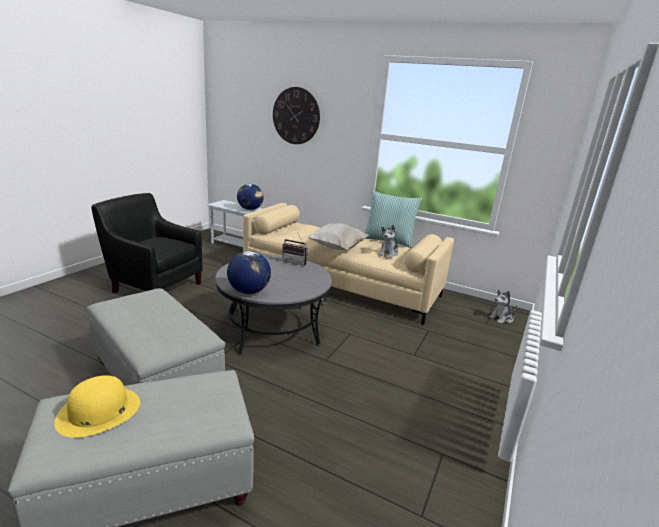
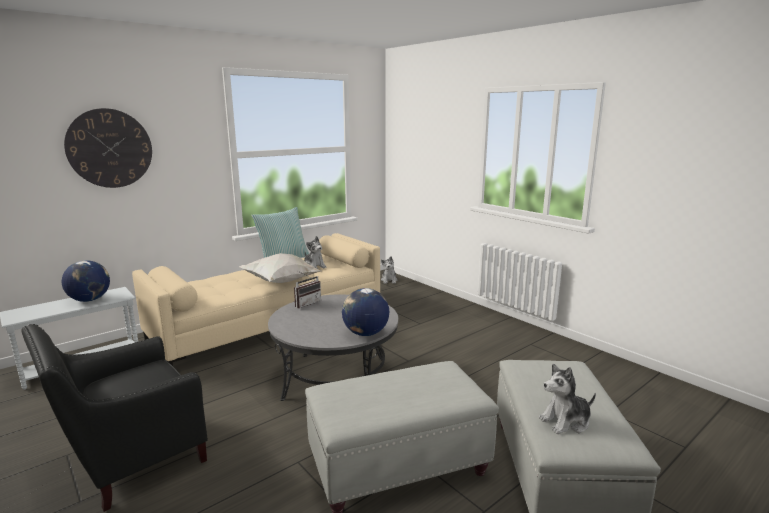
camera: 65 degrees left, 5 degrees down
yellow hat [54,375,140,438] -> plush toy [539,363,596,434]

